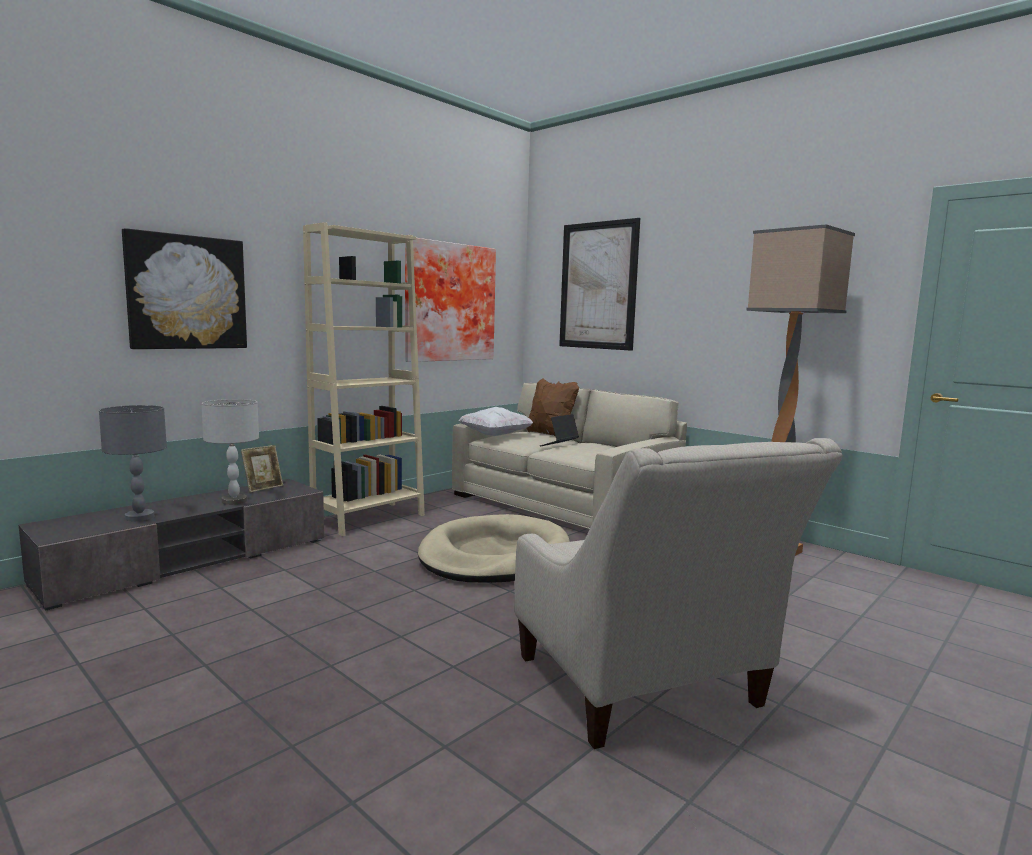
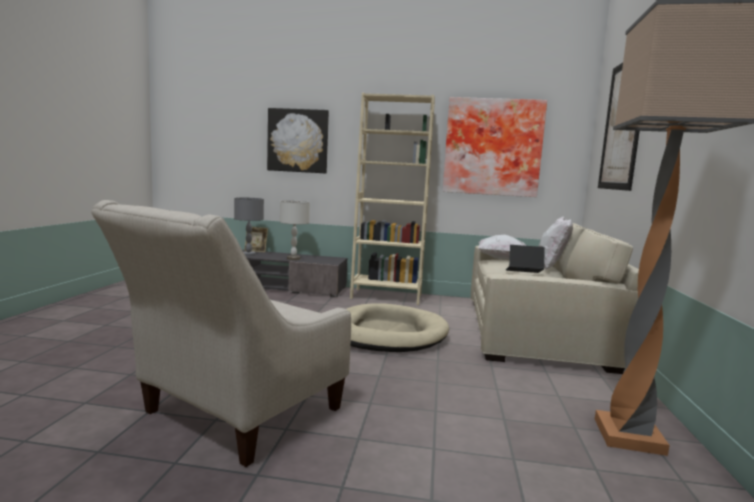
camera: 55 degrees right, 0 degrees up
picture frame [241,445,283,493] -> picture frame moved to [244,227,268,252]
brown pillow [526,378,579,436] -> white pillow [539,216,573,270]

